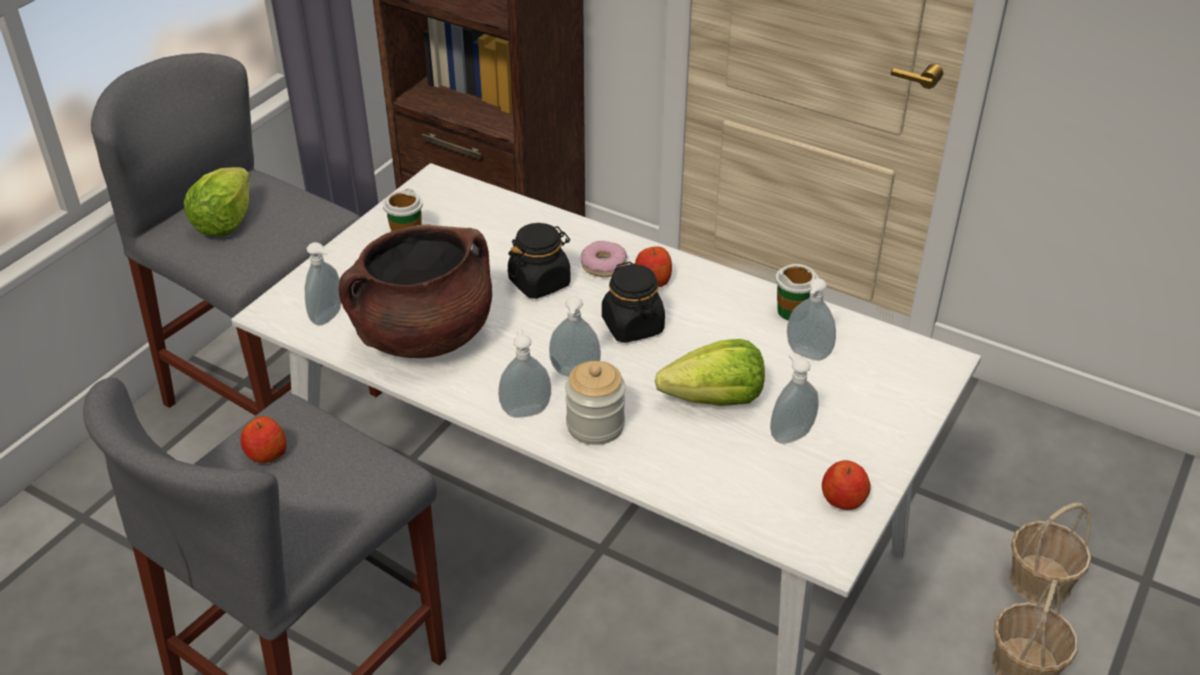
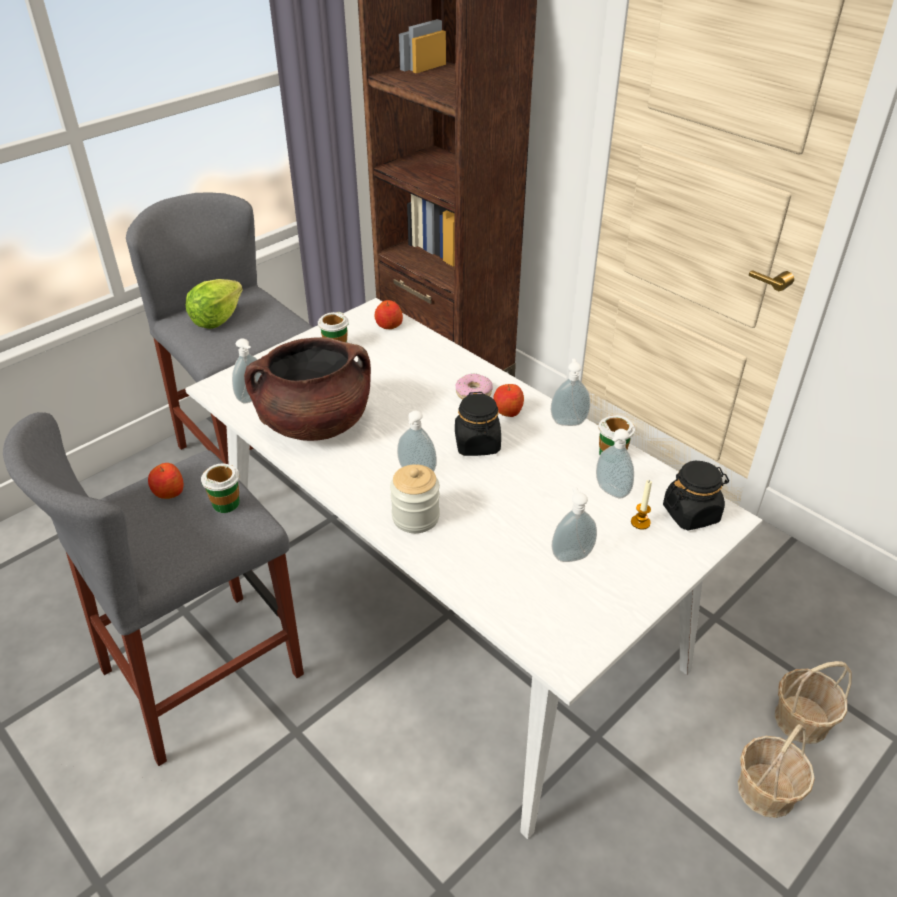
camera: 15 degrees right, 0 degrees up
soap dispenser [498,329,551,418] -> soap dispenser moved to [551,359,590,426]
black jar [507,223,571,299] -> black jar moved to [663,461,729,531]
lettuce [655,339,765,406] -> none
apple [822,460,871,510] -> apple moved to [375,300,403,329]
none -> cup [201,464,240,513]
none -> candle [631,480,652,529]

